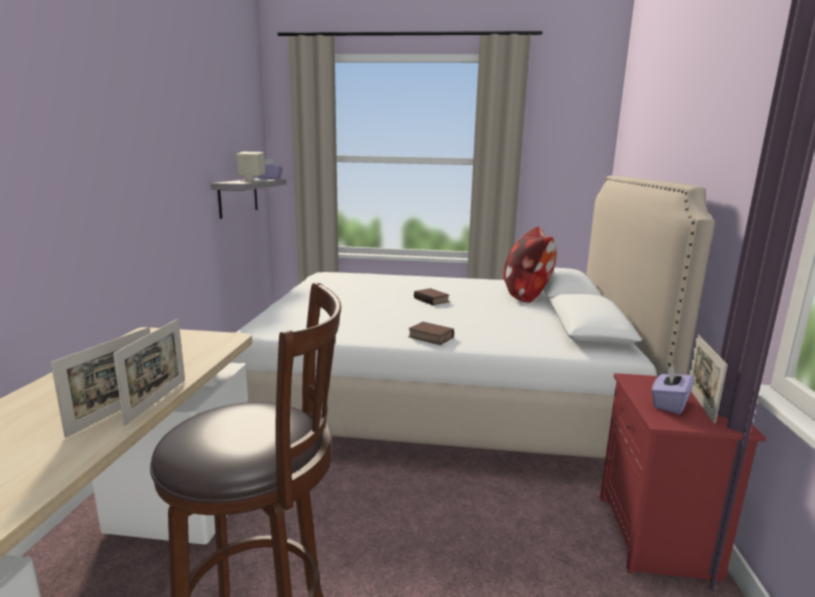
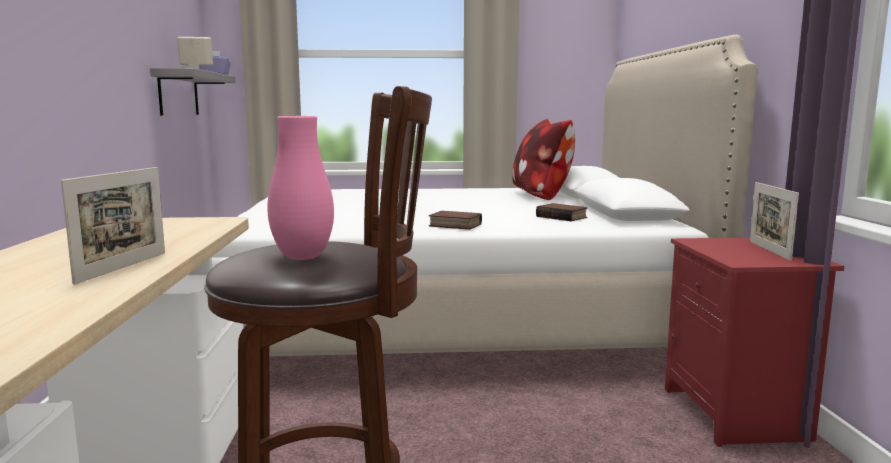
camera: 10 degrees left, 5 degrees down
picture frame [113,319,185,426] -> none
book [414,288,449,305] -> book moved to [536,203,588,221]
purple tissue box [652,364,694,414] -> none
none -> pink vase [267,116,334,260]

